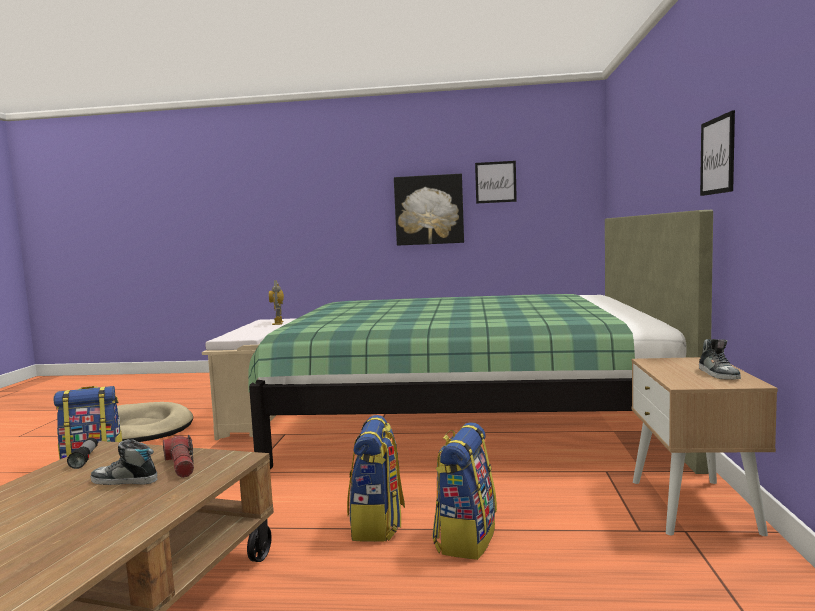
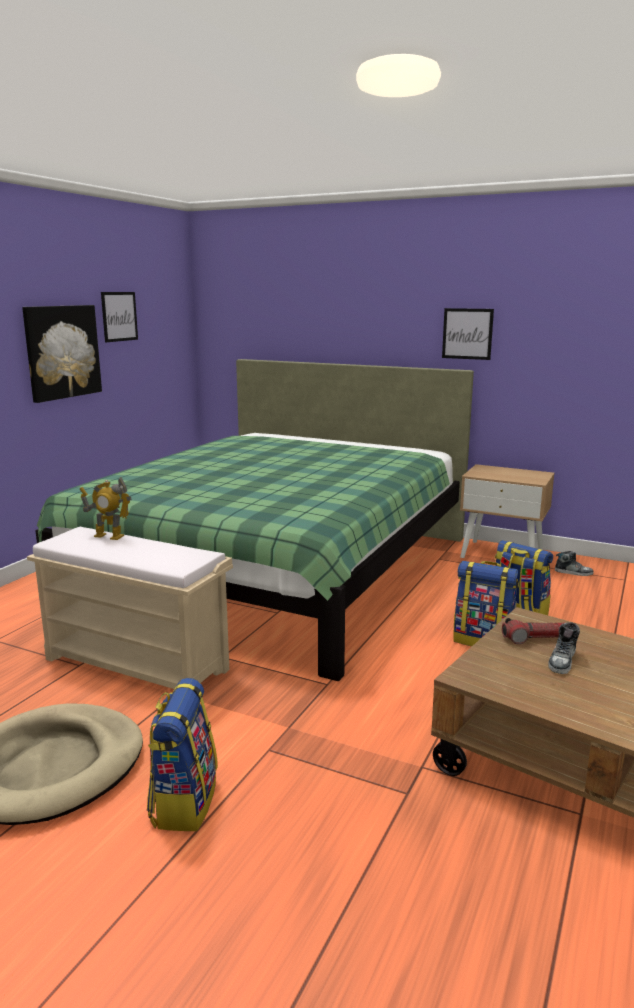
camera: 70 degrees left, 10 degrees up
flashlight [67,438,98,469] -> none
shoe [699,339,741,380] -> shoe moved to [555,551,594,576]

